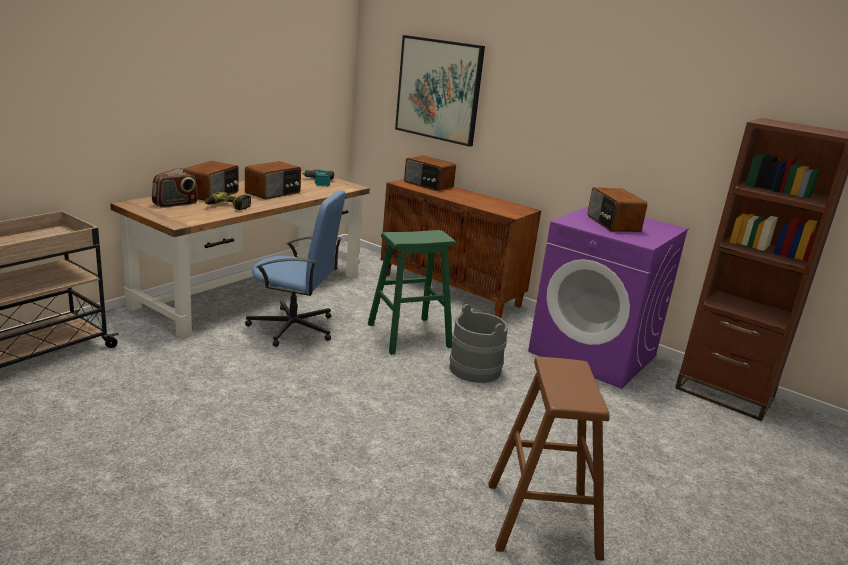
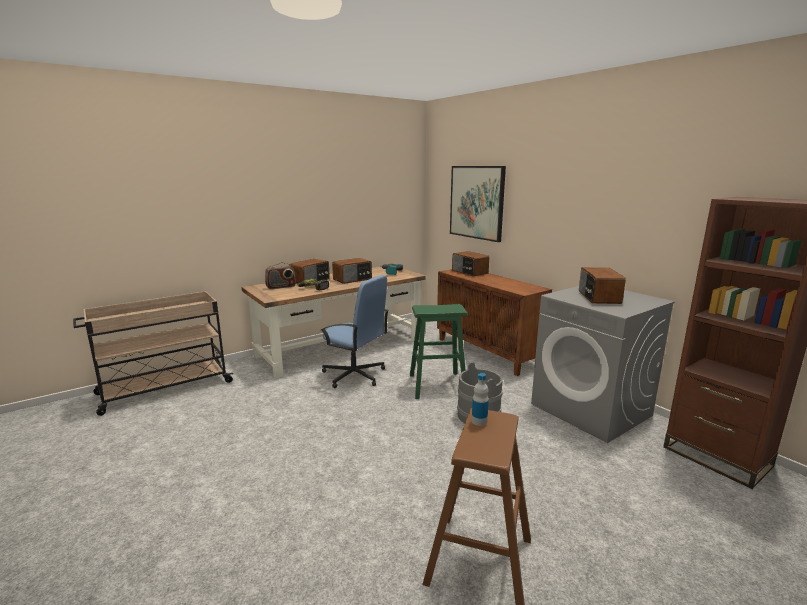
camera: 20 degrees right, 5 degrees down
purple washing machine [528,206,688,389] -> grey washing machine [531,286,675,443]
none -> bottle [472,373,489,426]

